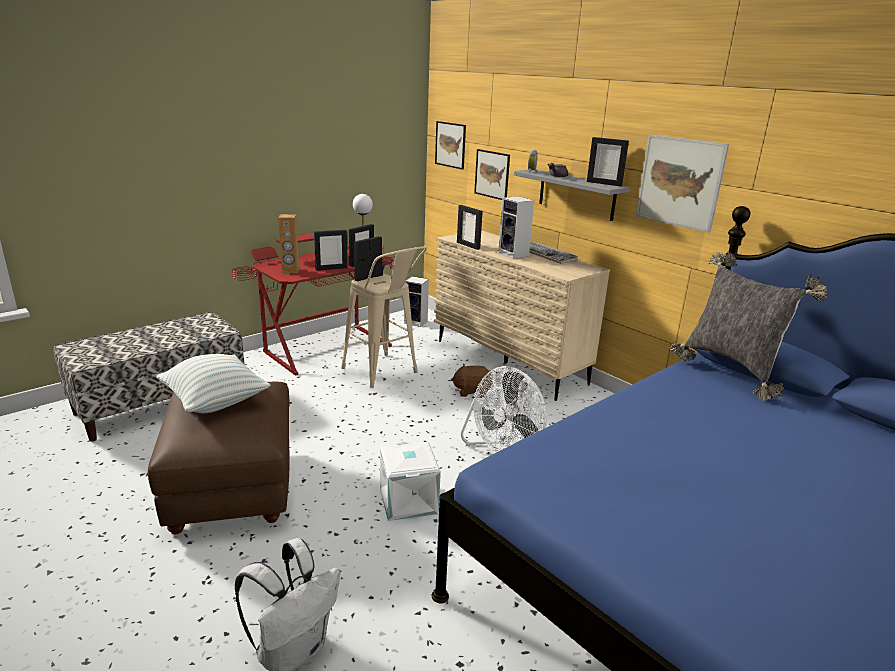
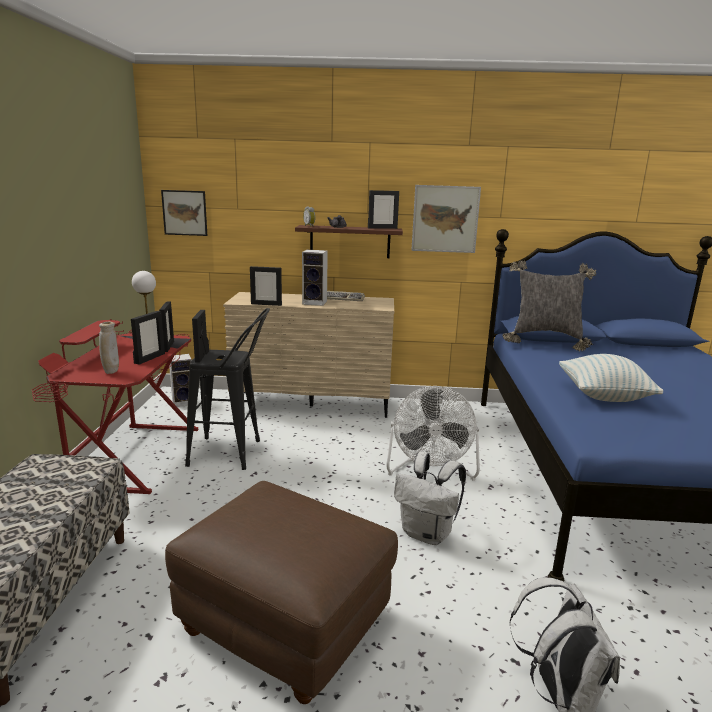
camera: 45 degrees left, 5 degrees down
pillow [156,354,270,413] -> pillow moved to [559,354,663,402]
brown speaker [278,214,300,273] -> beige vase [99,322,119,374]
beige stool [341,247,427,388] -> black stool [185,308,270,470]
white storage box [380,442,441,521] -> white backpack [394,452,466,545]
brown plush toy [451,364,493,398] -> none
picture [474,149,510,200] -> none
grey shelf [514,169,630,221] -> brown shelf [295,225,403,258]

